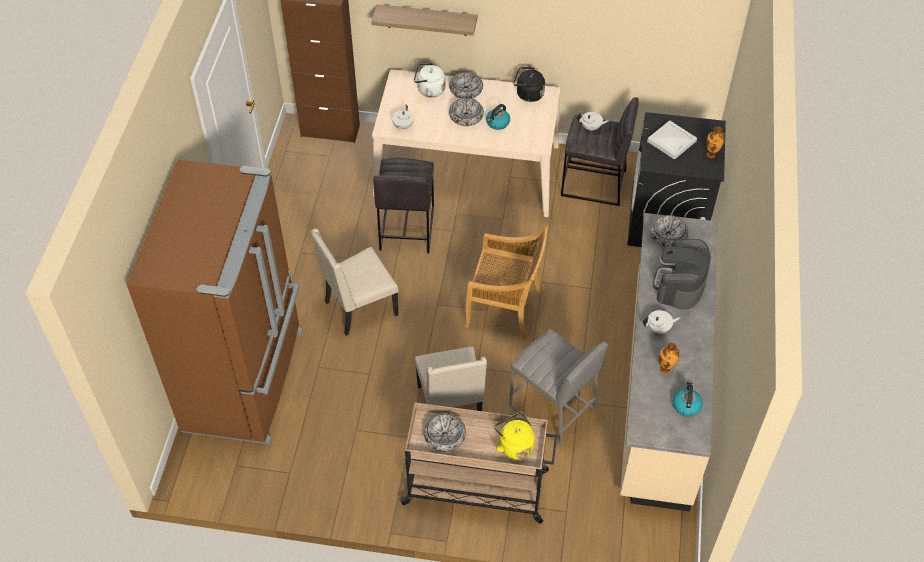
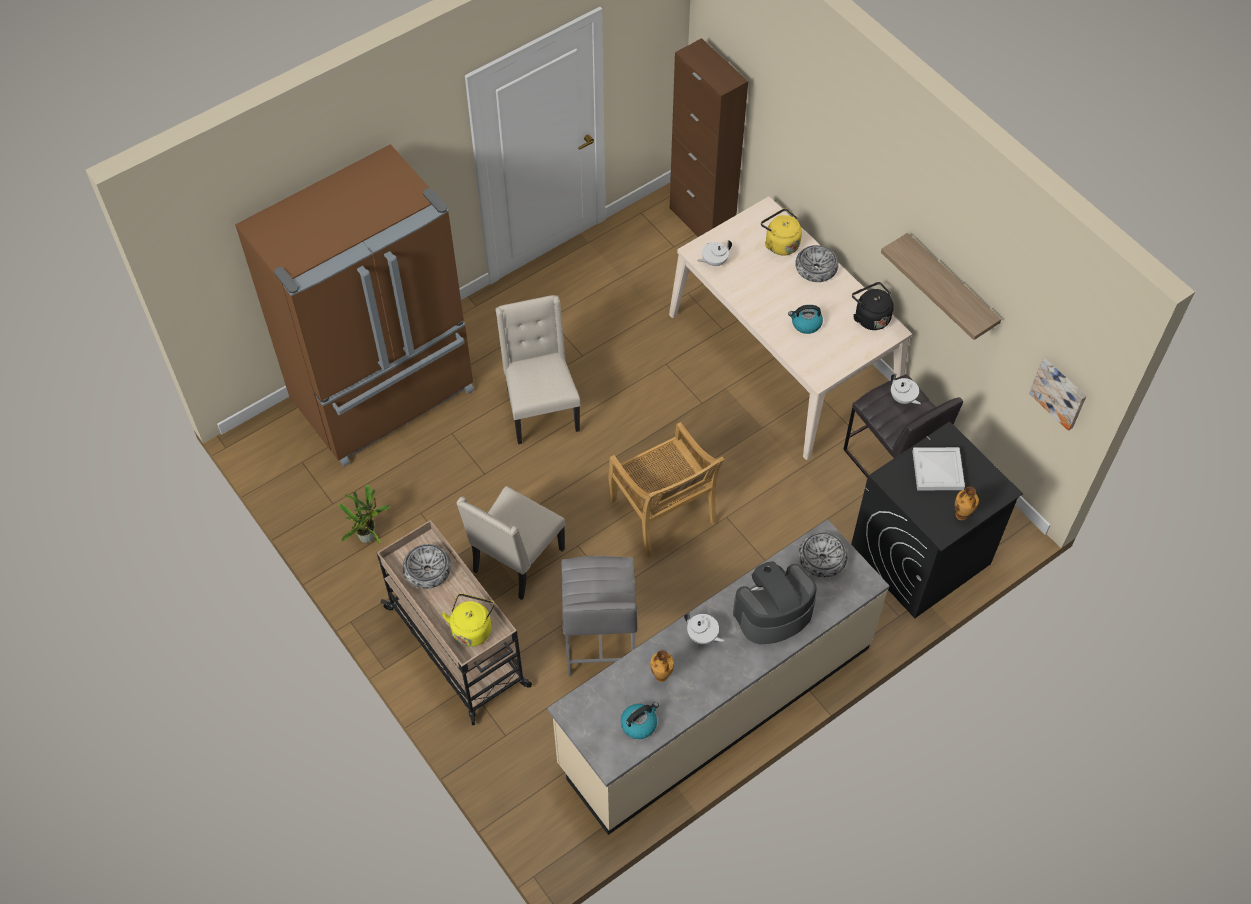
camera: 45 degrees right, 5 degrees up
beige chair [310,228,399,336] -> beige chair turned 60 degrees clockwise [496,295,581,444]
shelf [371,4,477,36] -> shelf moved to [881,233,1001,340]
grey stool [373,158,434,253] -> none
white kettle [414,63,445,97] -> yellow kettle [761,208,802,255]
bowl [449,98,484,126] -> none
none -> potted plant [338,484,391,544]
none -> picture [1029,359,1086,431]

